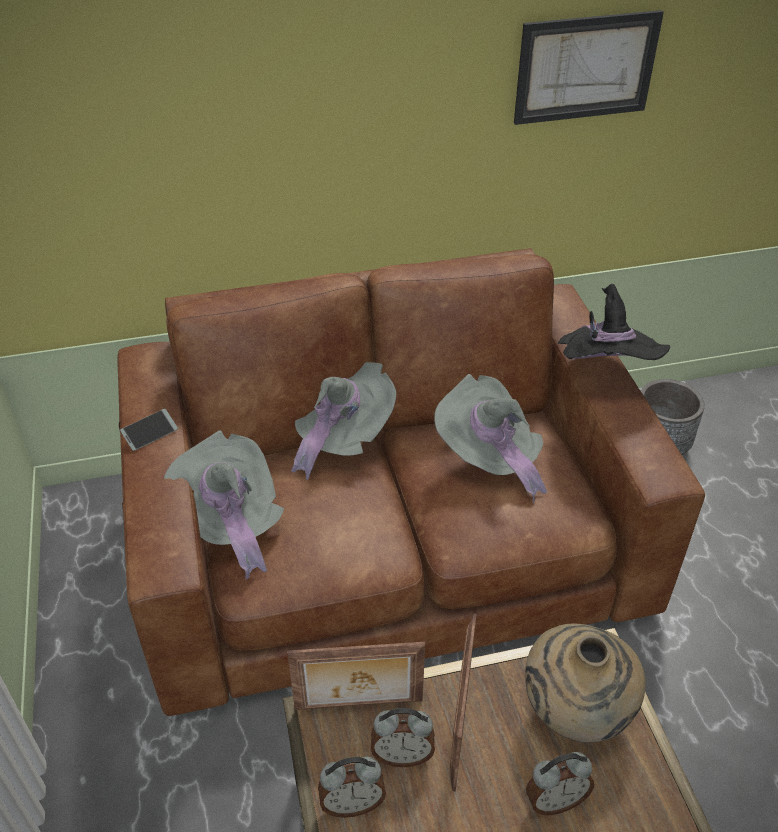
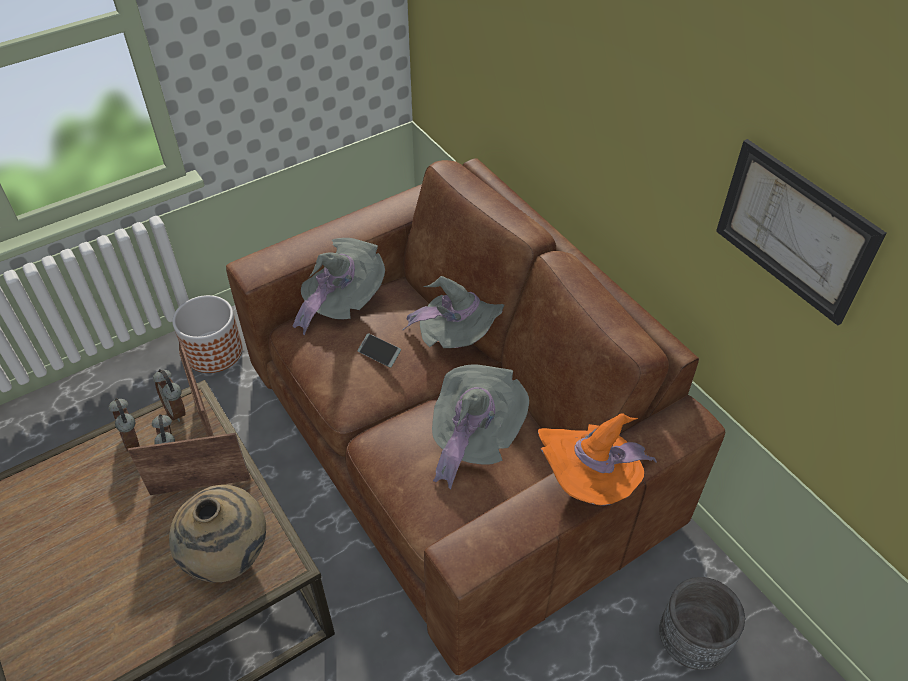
camera: 70 degrees right, 5 degrees up
phone [120,409,178,451] -> phone moved to [358,333,401,367]
alarm clock [526,752,594,815] -> alarm clock moved to [153,369,186,422]
black hat [558,284,670,360] -> orange hat [538,413,657,506]
none -> planter [172,295,242,373]

